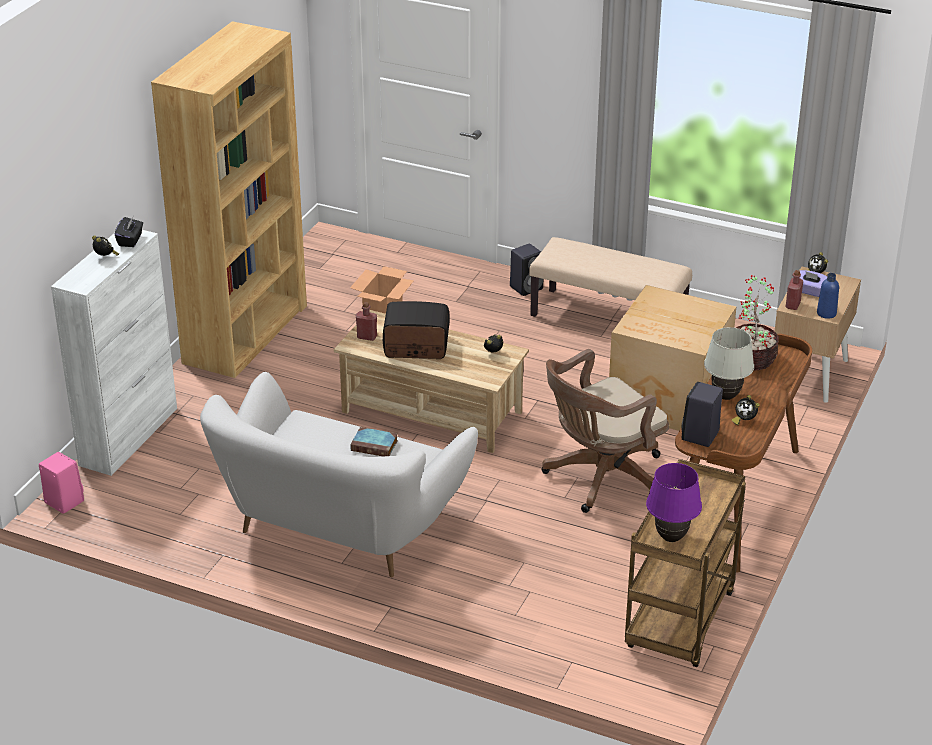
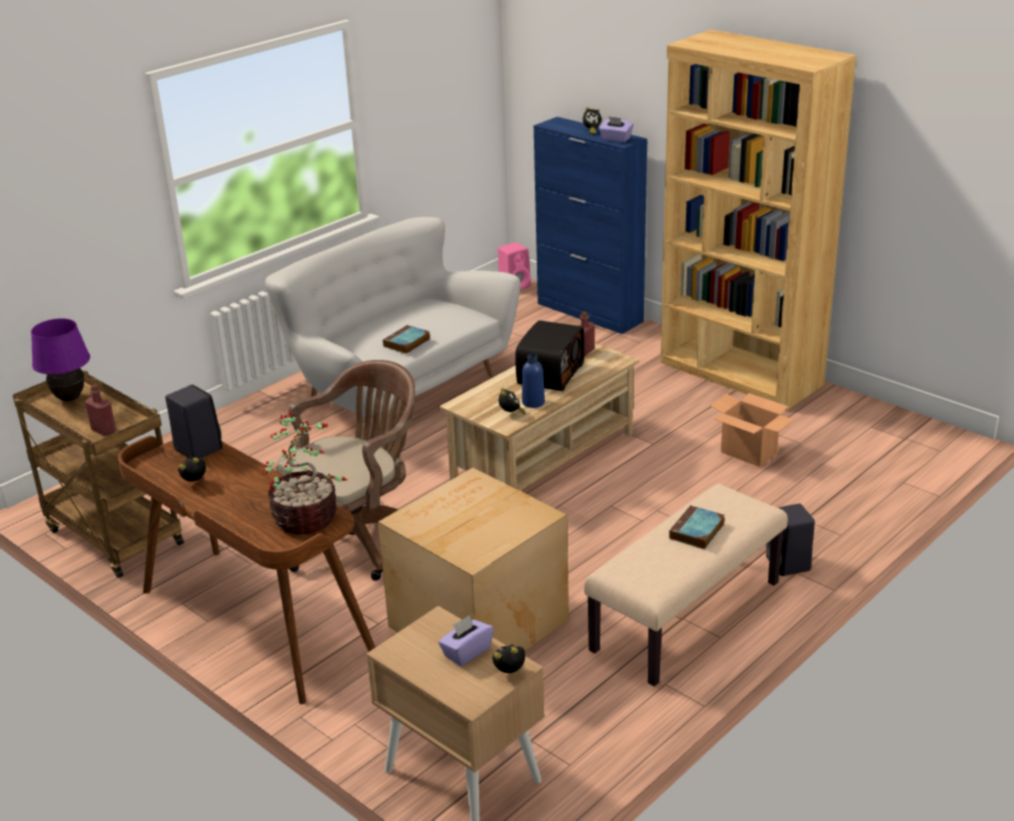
camera: 110 degrees right, 5 degrees down
white cabinet [51,230,177,476] -> blue cabinet [534,117,647,334]
black tissue box [115,216,143,247] -> purple tissue box [599,116,634,142]
brown office chair [541,349,669,513] -> brown office chair turned 60 degrees clockwise [276,360,415,581]
white table lamp [704,327,754,400] -> none
red bottle [786,270,803,310] -> red bottle moved to [85,384,116,436]
blue bottle [817,273,839,319] -> blue bottle moved to [522,354,545,408]
none -> book [669,505,725,550]

